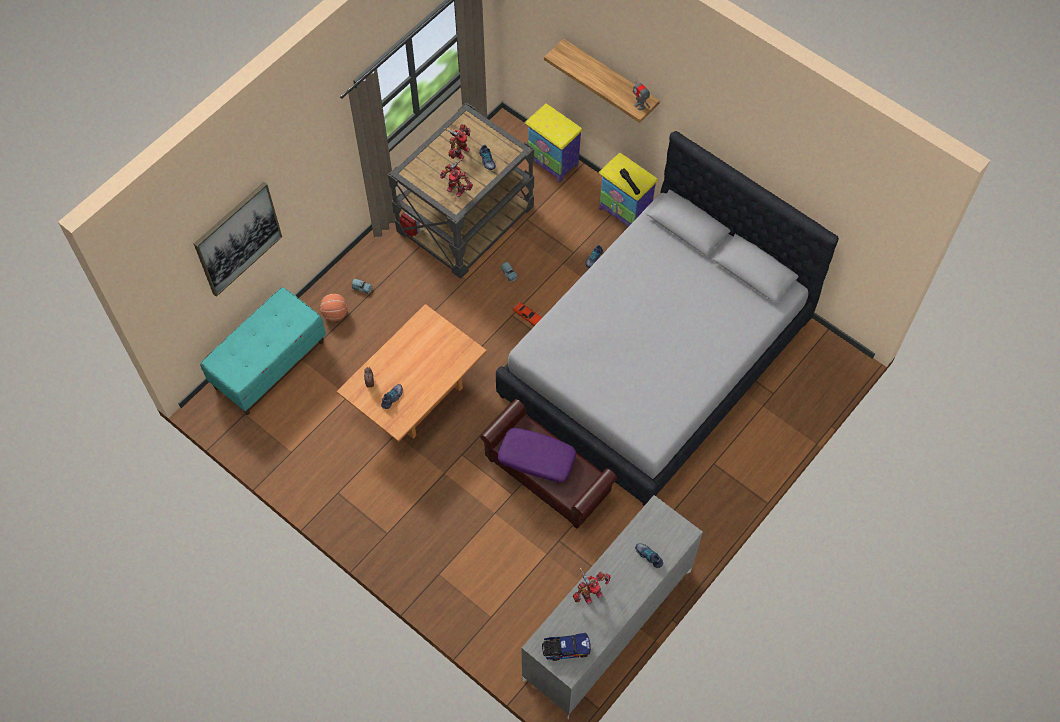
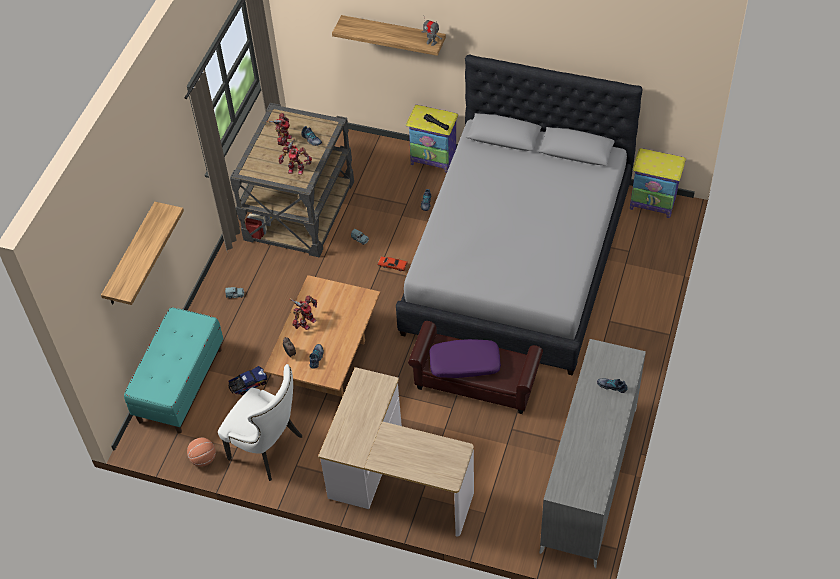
camera: 20 degrees left, 10 degrees down
picture [194,182,282,297] -> shelf [101,202,184,305]
basketball [320,294,348,321] -> basketball moved to [187,438,216,467]
nightstand [525,103,583,182] -> nightstand moved to [630,148,686,218]
toy truck [542,633,591,661] -> toy truck moved to [229,366,267,395]
toy robot [573,568,611,604] -> toy robot moved to [290,296,317,330]
none -> white chair [218,364,302,481]
none -> desk [318,367,474,537]

